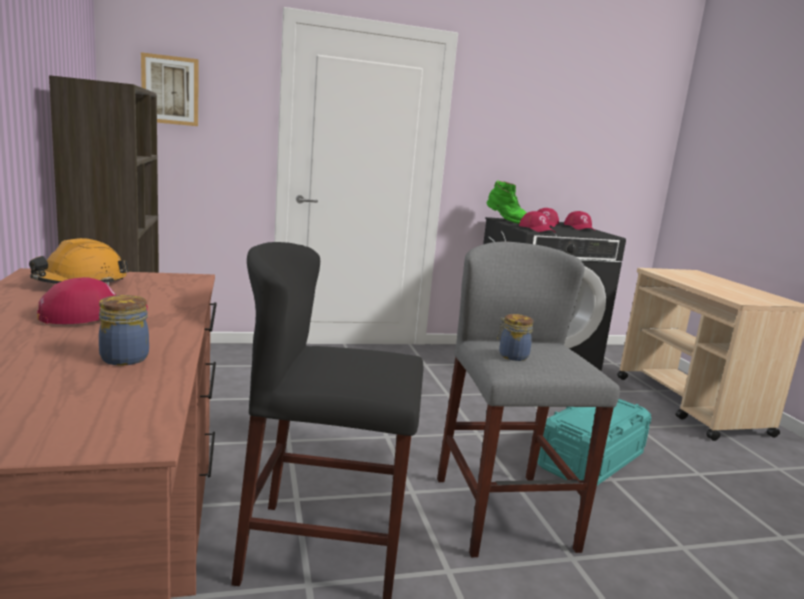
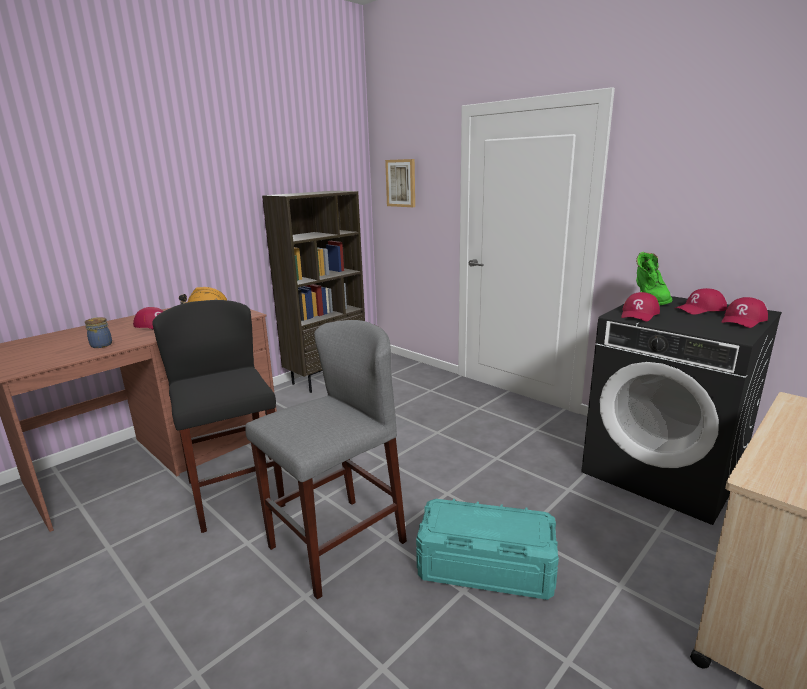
camera: 60 degrees right, 5 degrees up
jar [497,314,534,361] -> none

